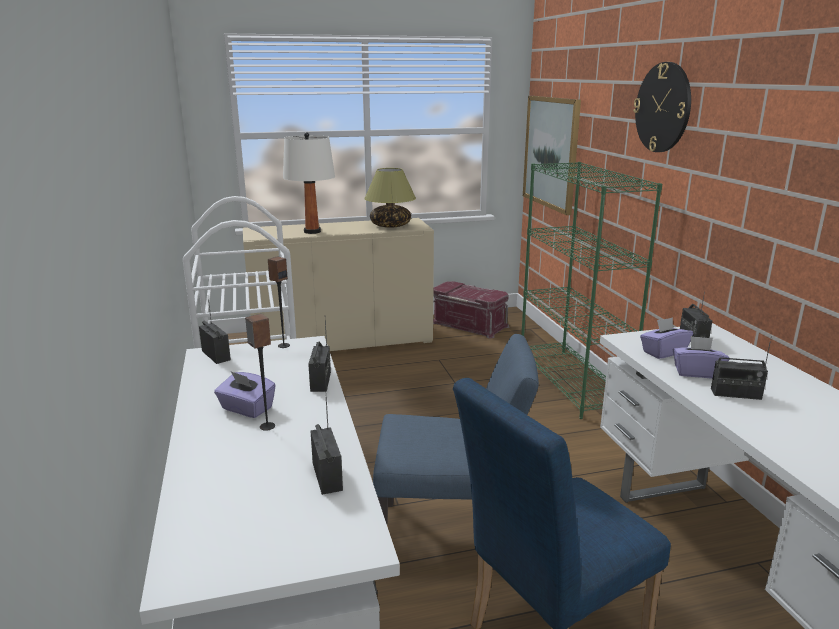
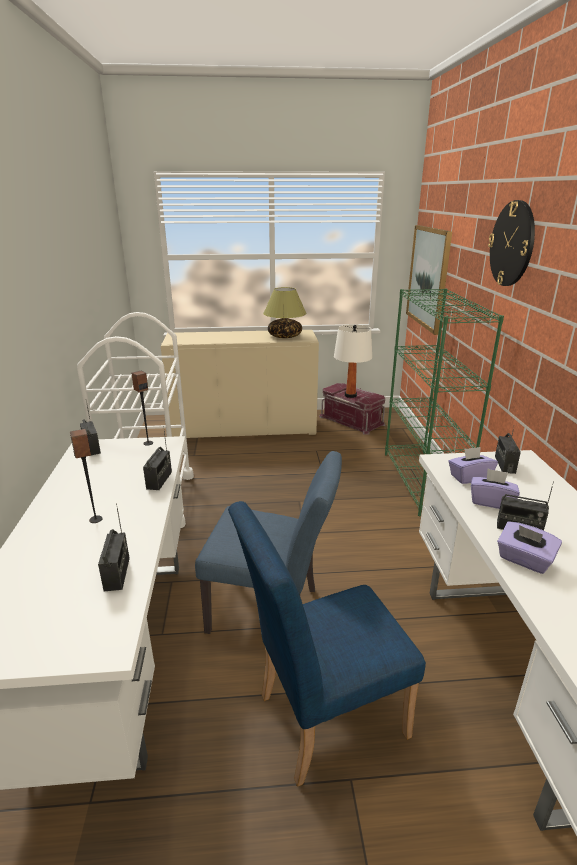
camera: 10 degrees right, 5 degrees up
purple tissue box [214,371,276,418] -> purple tissue box moved to [497,521,562,574]
white table lamp [283,132,335,234] -> white table lamp moved to [334,324,372,398]

